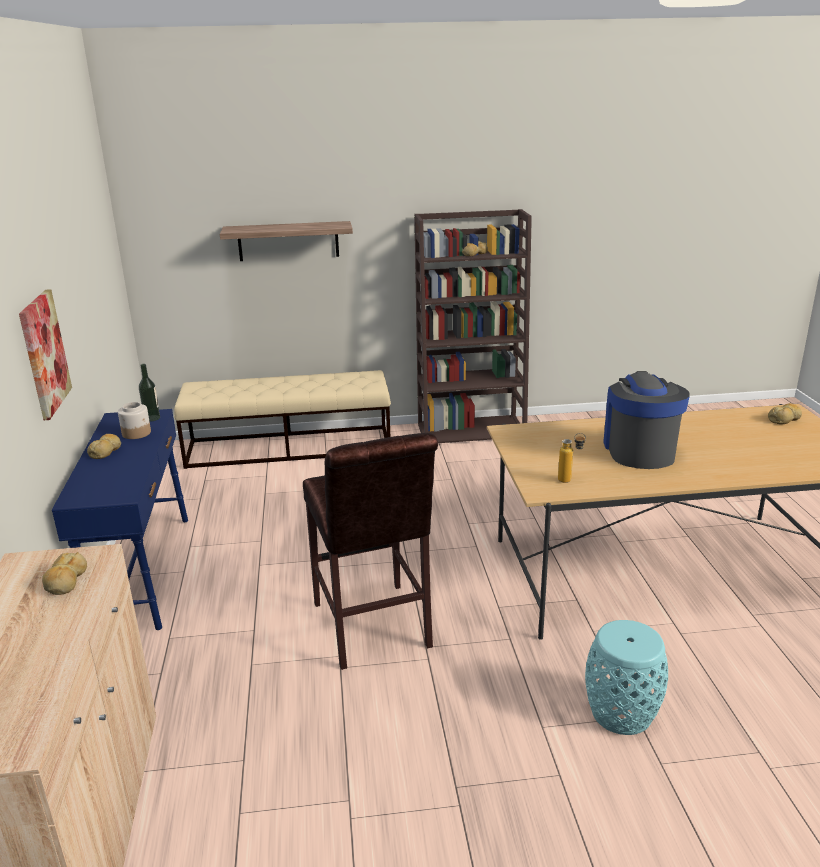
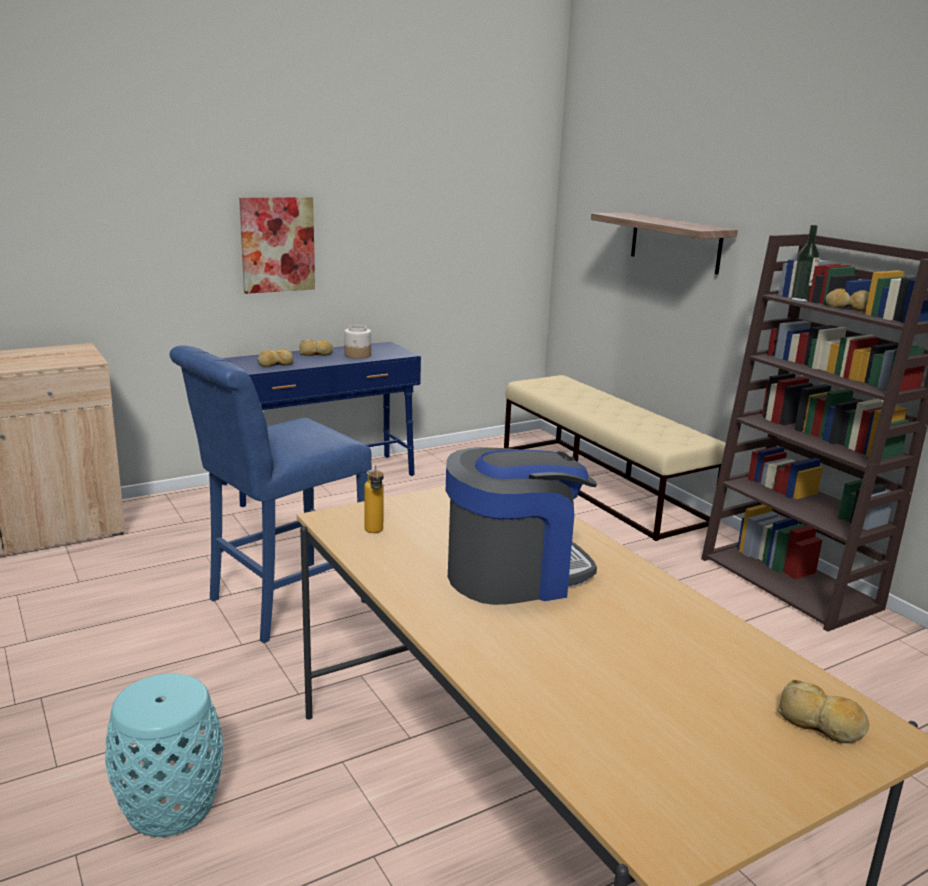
camera: 65 degrees right, 5 degrees down
bread [42,552,87,595] -> bread moved to [257,349,294,367]
bottle [139,364,160,422] -> bottle moved to [791,225,820,302]
brown stool [303,433,438,670] -> blue stool [170,345,372,643]

